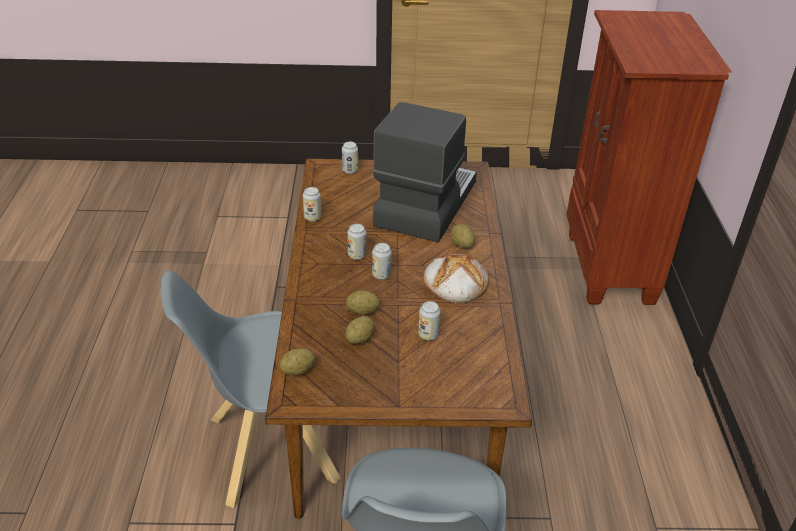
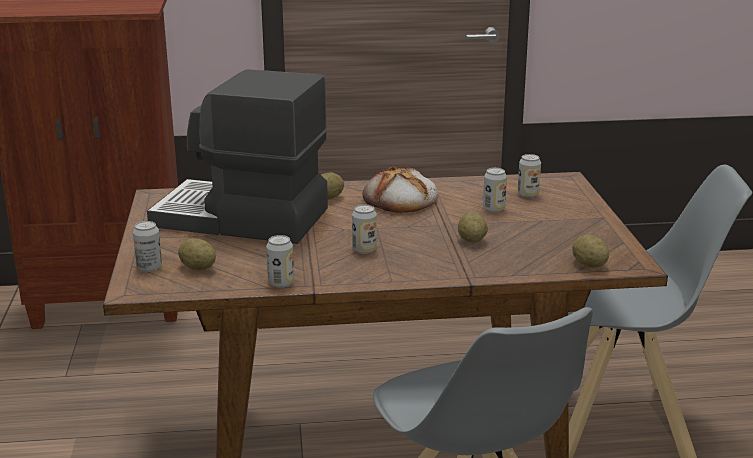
camera: 95 degrees left, 15 degrees down
potato [345,316,374,344] -> potato moved to [178,238,216,271]
can [372,243,392,280] -> can moved to [518,154,541,197]

